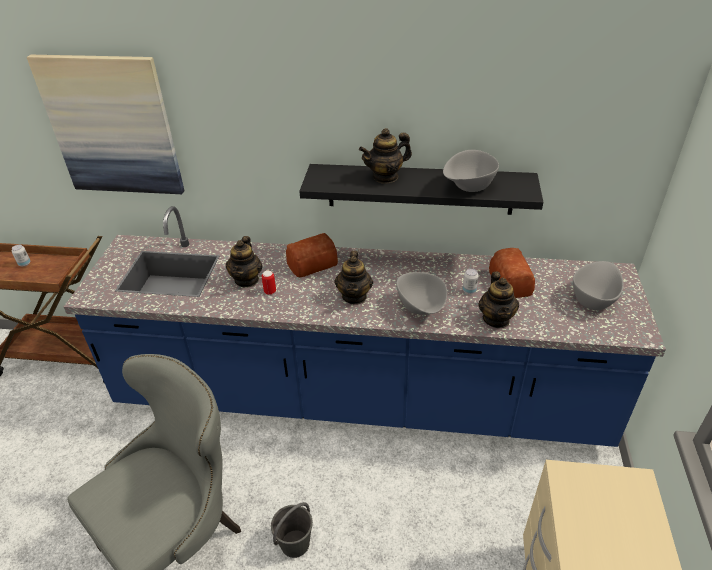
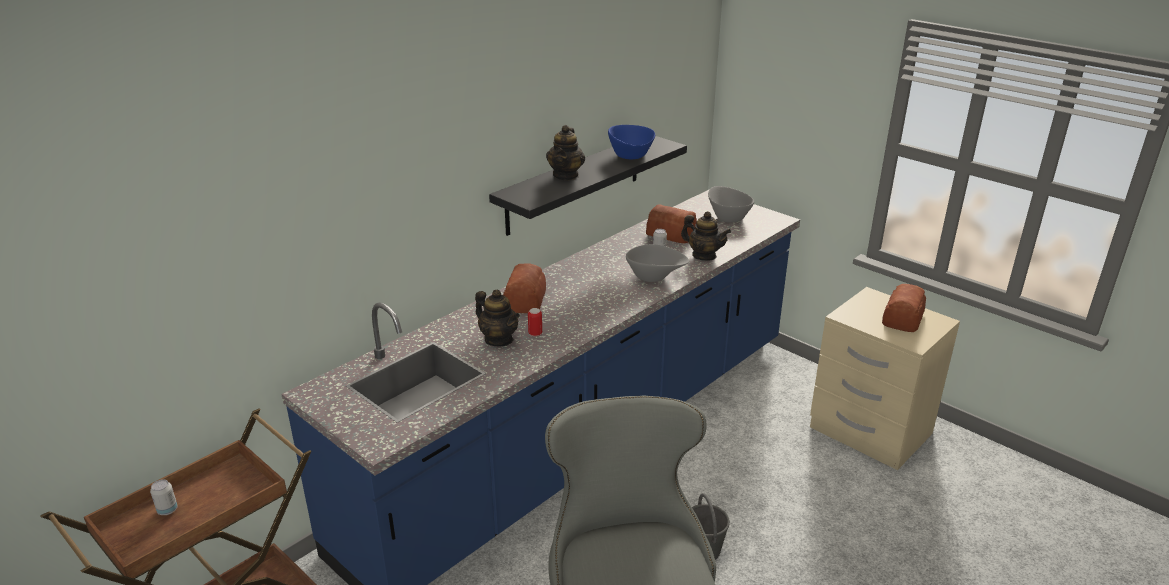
camera: 55 degrees left, 10 degrees down
picture [27,55,184,194] -> none
teapot [335,251,373,305] -> none
grey bowl [443,150,499,192] -> blue bowl [608,125,655,159]
none -> bread [882,284,926,332]

